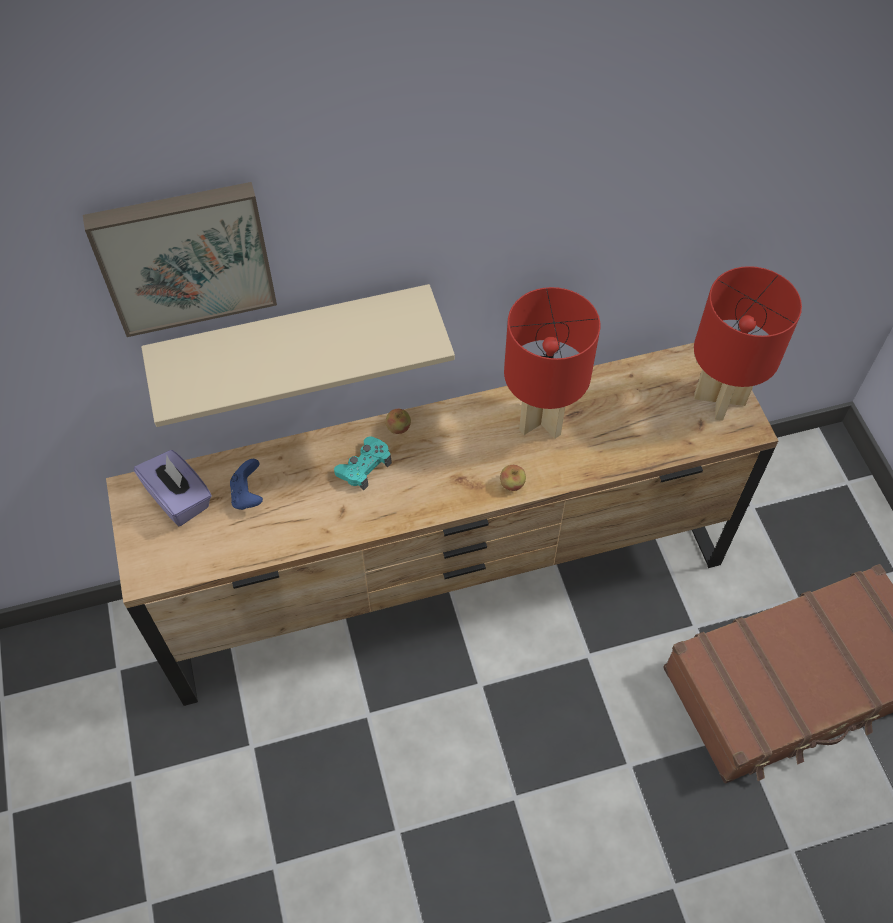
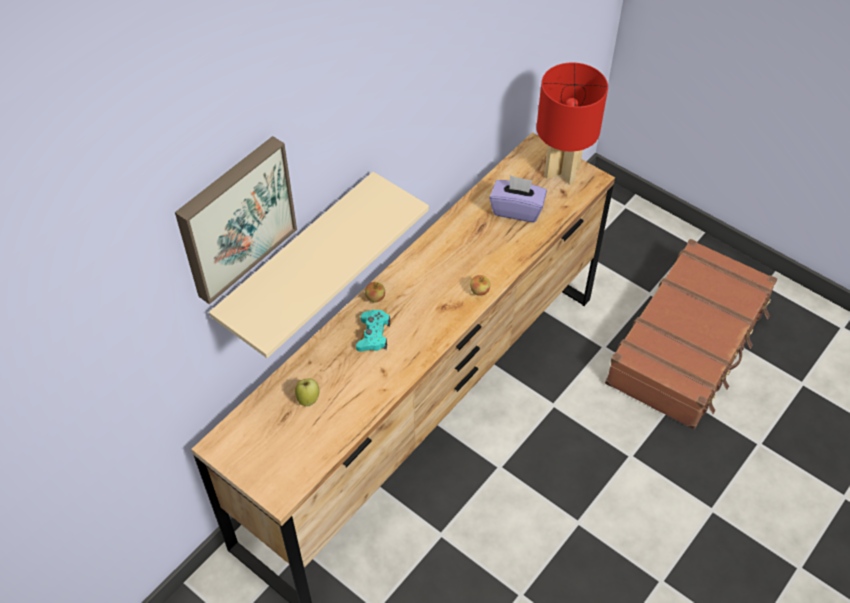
camera: 35 degrees left, 5 degrees down
purple tissue box [134,450,212,526] -> purple tissue box moved to [489,175,547,222]
blue game controller [230,459,263,510] -> apple [295,378,319,406]
red table lamp [504,287,600,439] -> none

